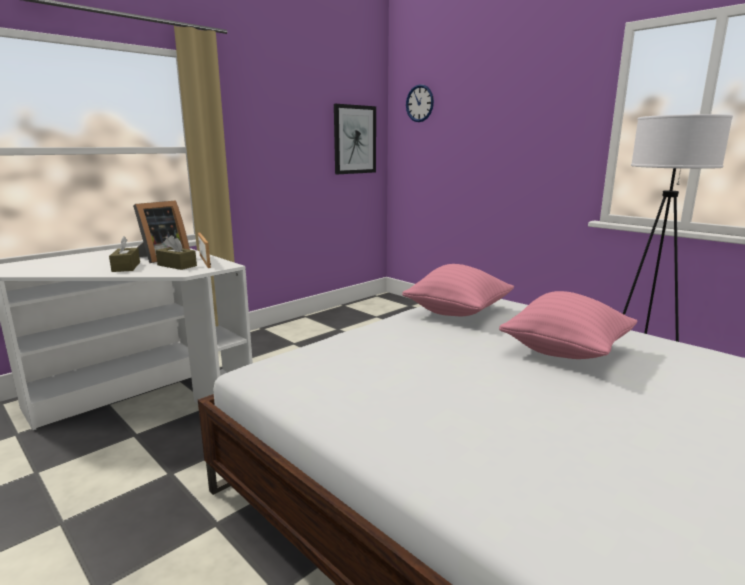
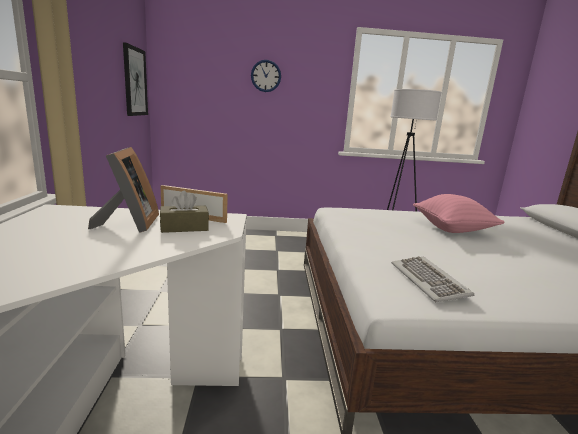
camera: 50 degrees left, 0 degrees up
brown tissue box [109,236,140,272] -> none
pink pillow [402,264,514,316] -> none
wall clock [406,84,434,122] -> wall clock moved to [251,60,281,92]
none -> keyboard [392,256,474,302]

